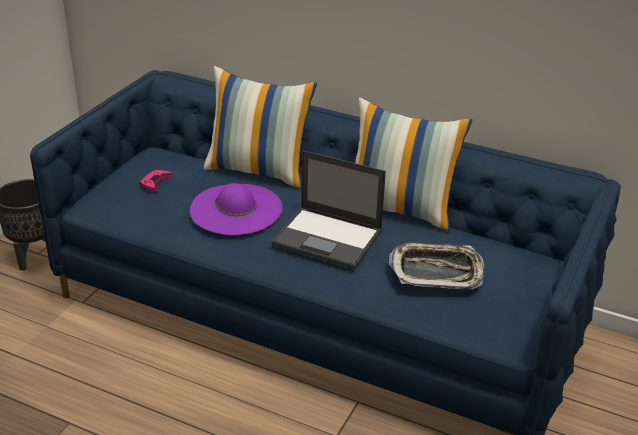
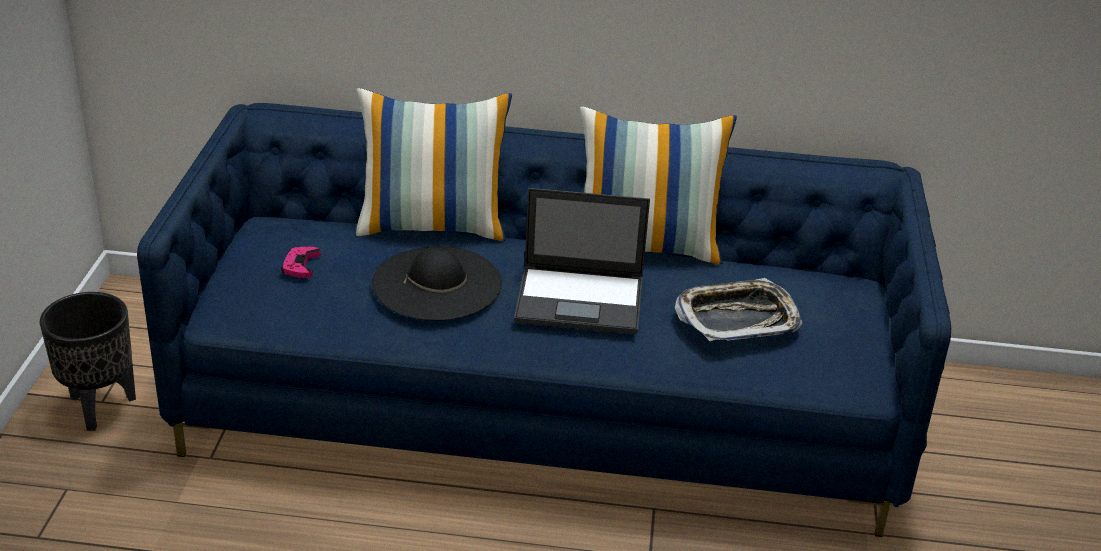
camera: 20 degrees left, 0 degrees up
purple hat [190,183,283,235] -> black hat [372,246,502,320]

